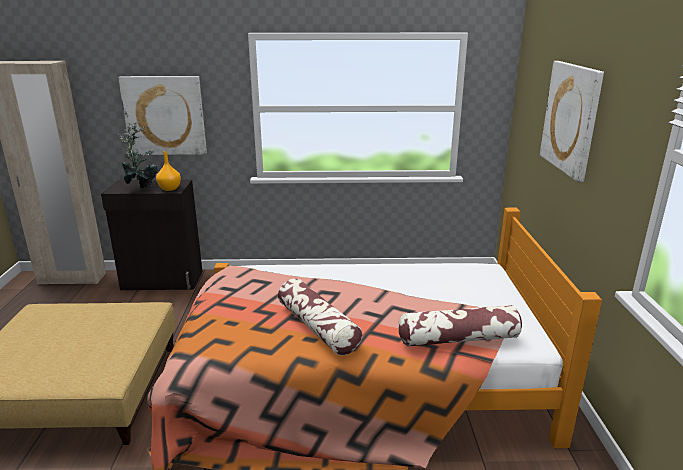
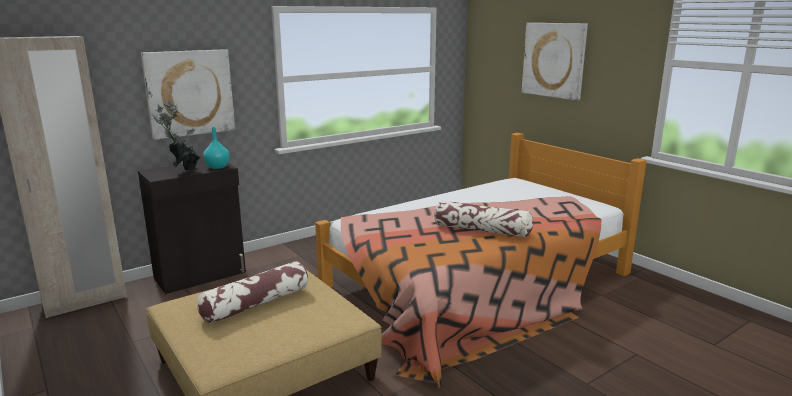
camera: 35 degrees left, 5 degrees down
orange vase [156,151,181,191] -> turquoise vase [203,127,230,169]
pillow [398,305,522,347] -> pillow moved to [197,261,308,324]

